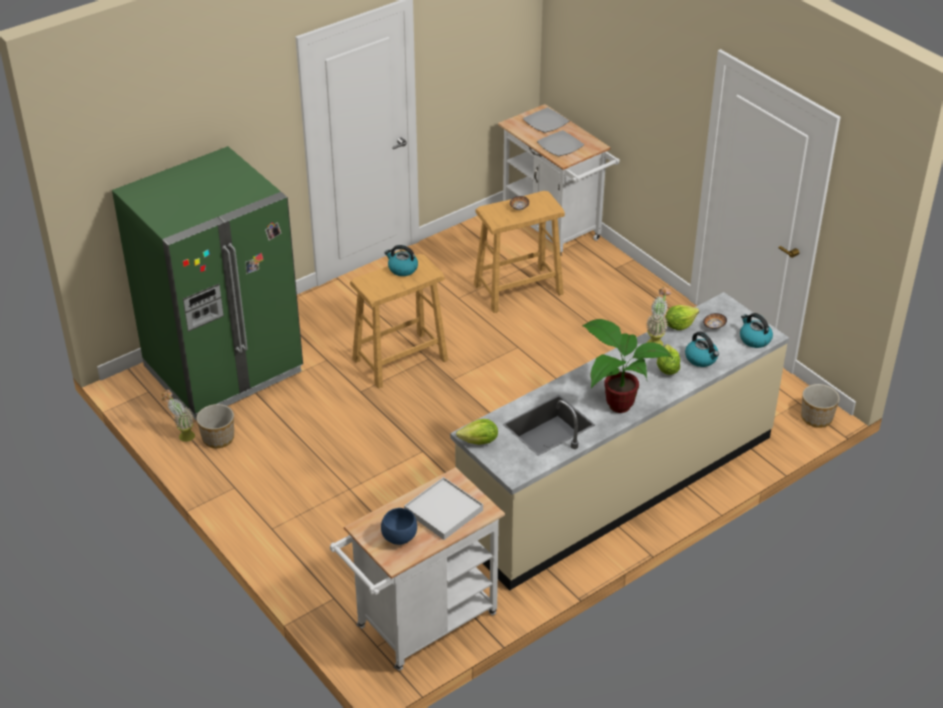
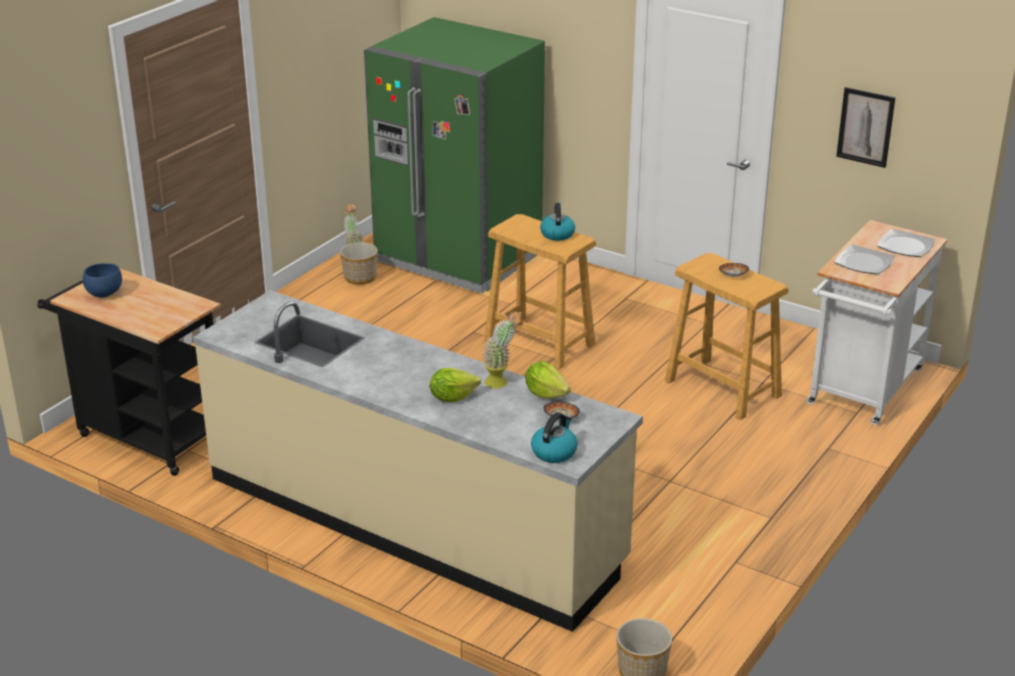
camera: 70 degrees right, 10 degrees down
white cart [330,467,505,671] -> black cart [37,268,221,476]
white tray [404,477,483,540] -> none
lettuce [456,419,498,445] -> none
potted plant [582,319,673,413] -> none
kettle [685,332,719,367] -> none
none -> picture [836,87,896,168]

